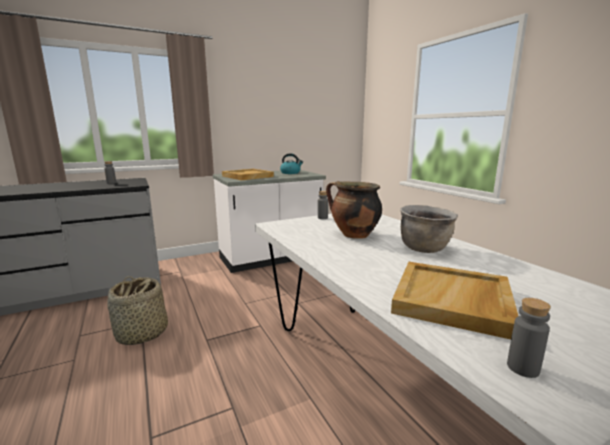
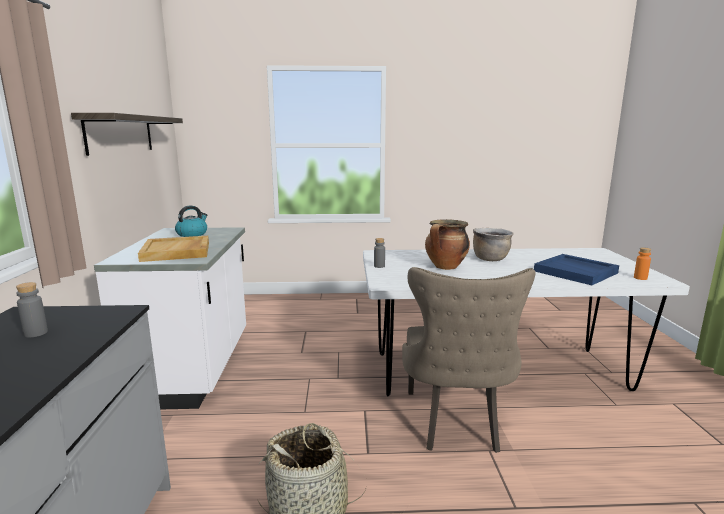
camera: 65 degrees left, 0 degrees up
beige tray [391,262,518,340] -> blue tray [534,254,619,285]
grey bottle [507,298,551,378] -> orange bottle [634,247,651,280]
none -> shelf [71,113,183,156]
none -> beige chair [402,267,536,453]

